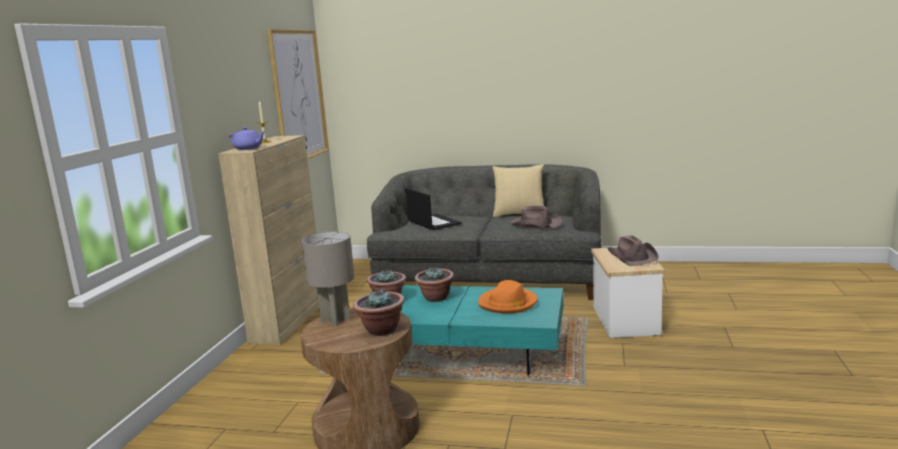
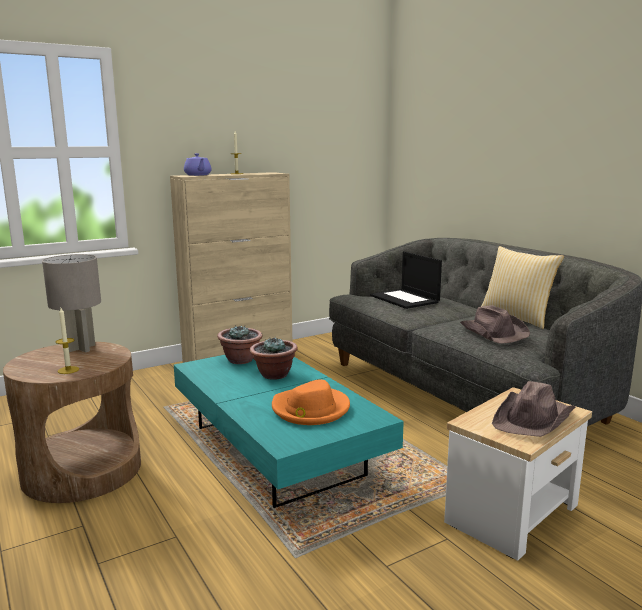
camera: 45 degrees right, 0 degrees up
picture [267,29,329,159] -> none
potted plant [353,289,405,336] -> candle [56,308,79,374]
laptop [405,188,462,230] -> laptop turned 135 degrees clockwise [370,251,442,309]

